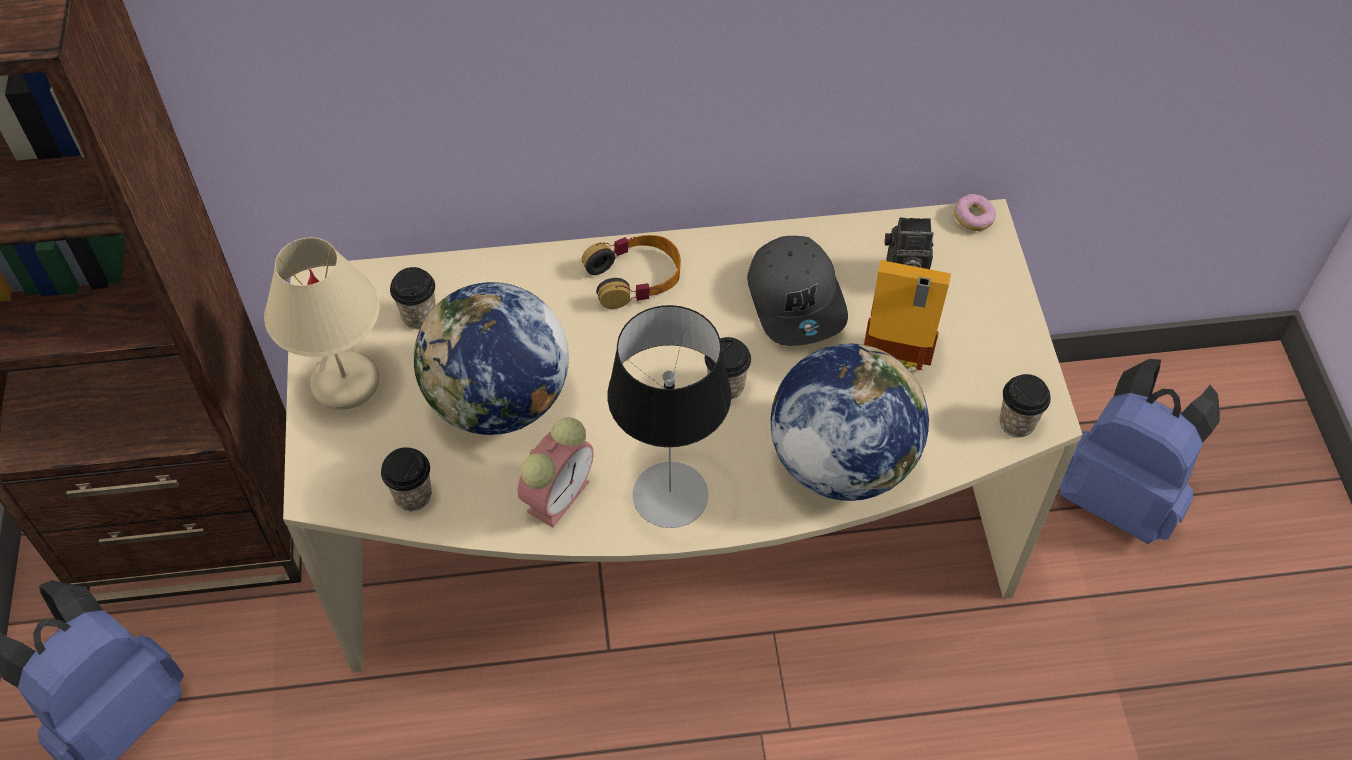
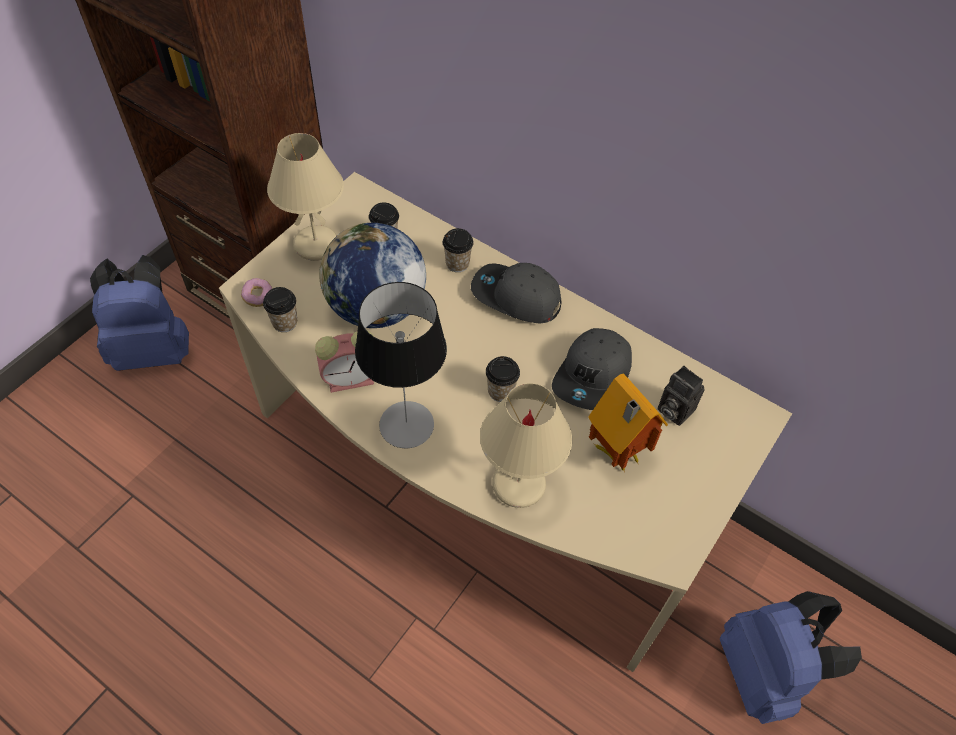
camera: 40 degrees right, 0 degrees up
headphones [582,235,681,309] -> grey cap [471,263,562,323]
globe [770,344,929,501] -> beige table lamp [480,383,572,508]
donut [954,194,996,231] -> donut moved to [241,278,272,307]
cup [1000,374,1051,437] -> cup moved to [443,228,474,272]

